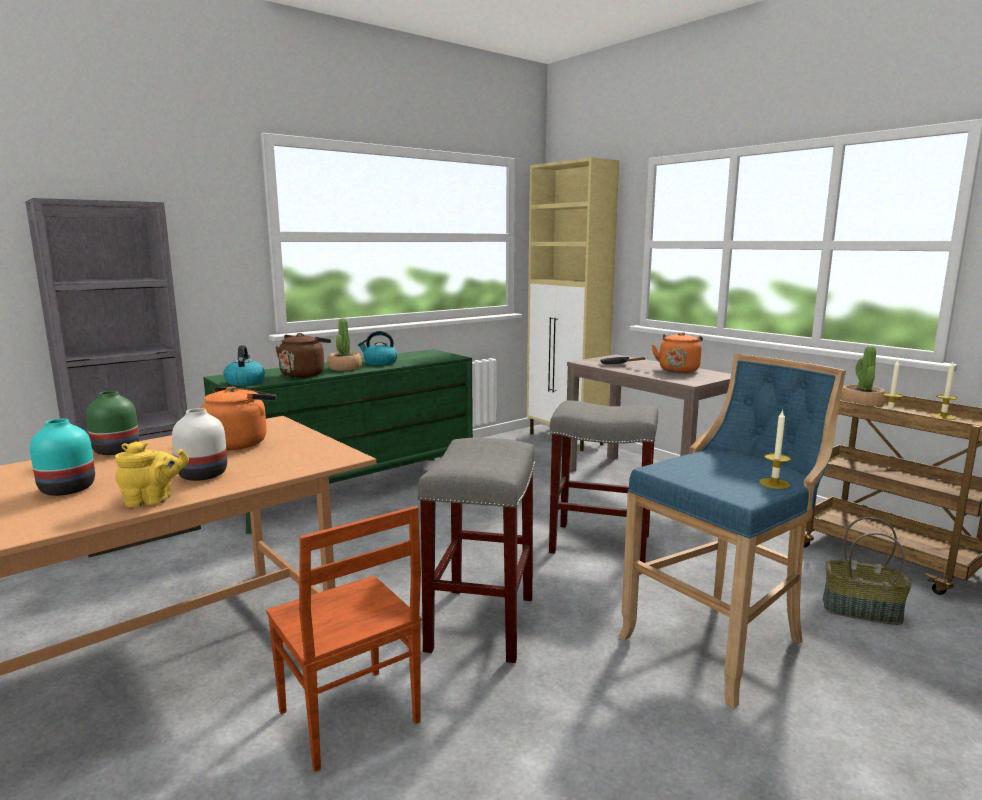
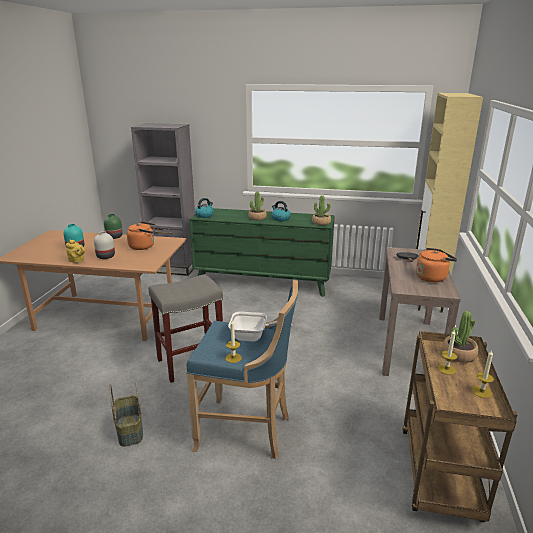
camera: 50 degrees right, 10 degrees up
brown chair [266,506,421,772] -> none
brown kettle [275,333,331,378] -> none
grey stool [549,401,658,563] -> none
basket [823,517,911,625] -> basket moved to [109,379,143,447]
none -> frying pan [228,312,292,342]
none -> potted plant [312,195,331,225]

